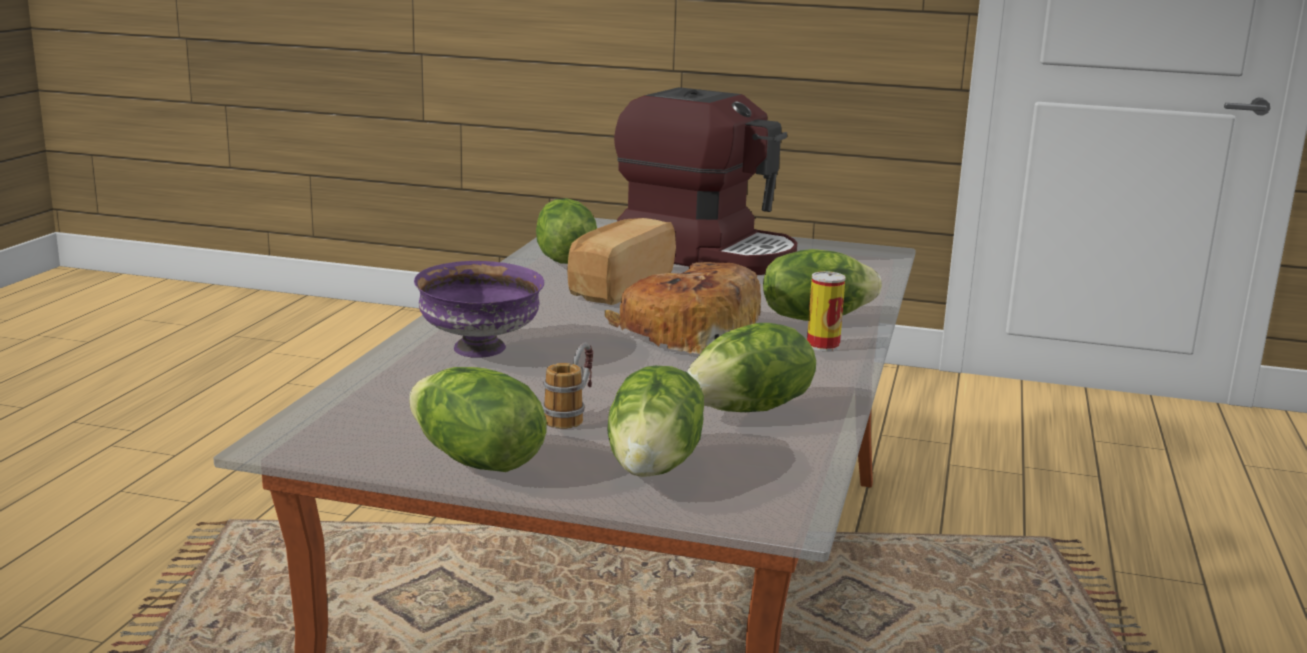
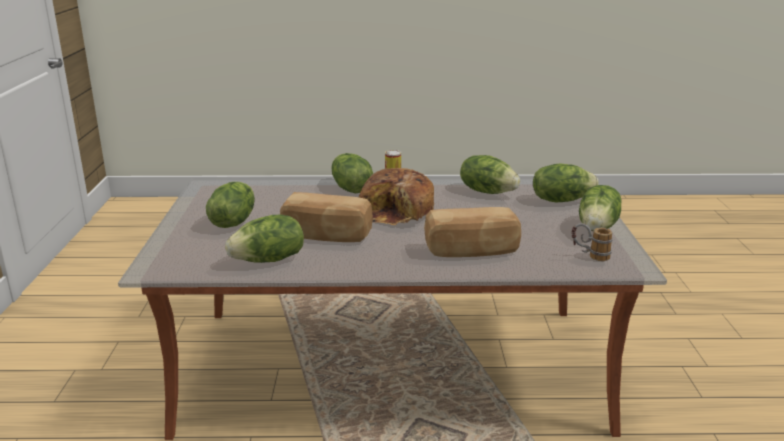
camera: 105 degrees left, 5 degrees up
purple bowl [414,261,544,358] -> bread [424,207,521,257]
mug [542,343,593,429] -> mug moved to [571,223,613,261]
coffee machine [614,87,797,275] -> lettuce [206,182,255,228]

